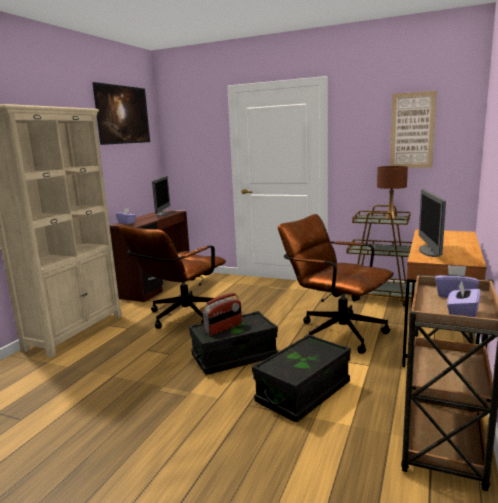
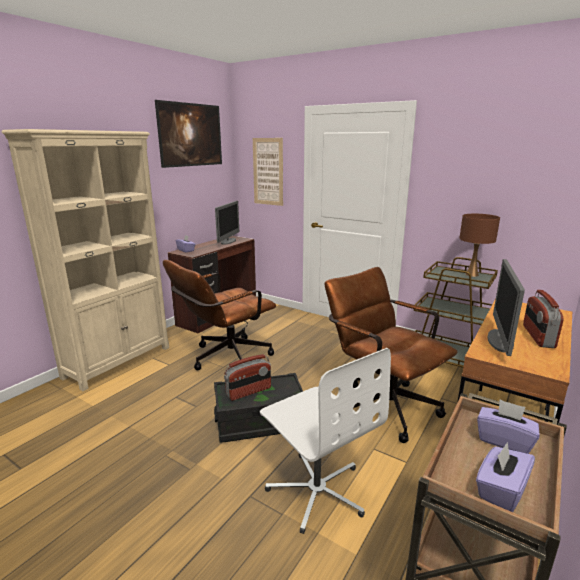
camera: 10 degrees right, 5 degrees up
black storage box [252,334,351,423] -> white office chair [260,348,391,534]
picture [390,90,437,168] -> picture moved to [253,138,283,206]
none -> radio [523,290,564,348]

